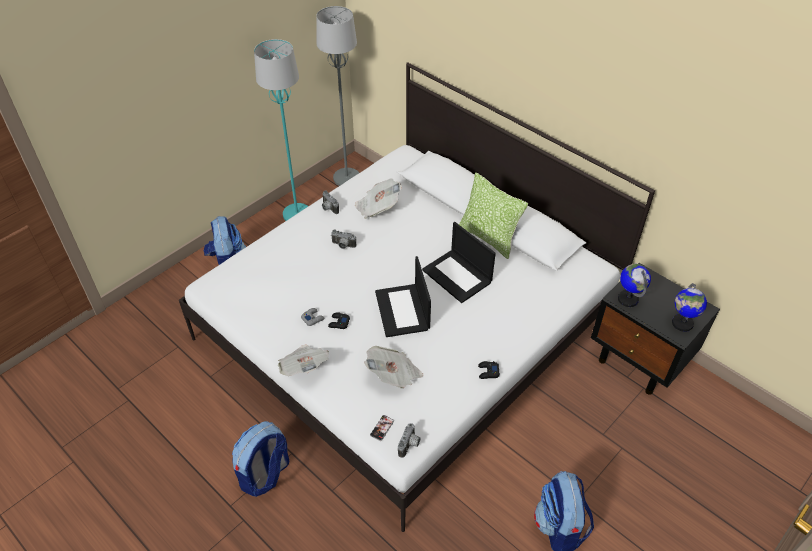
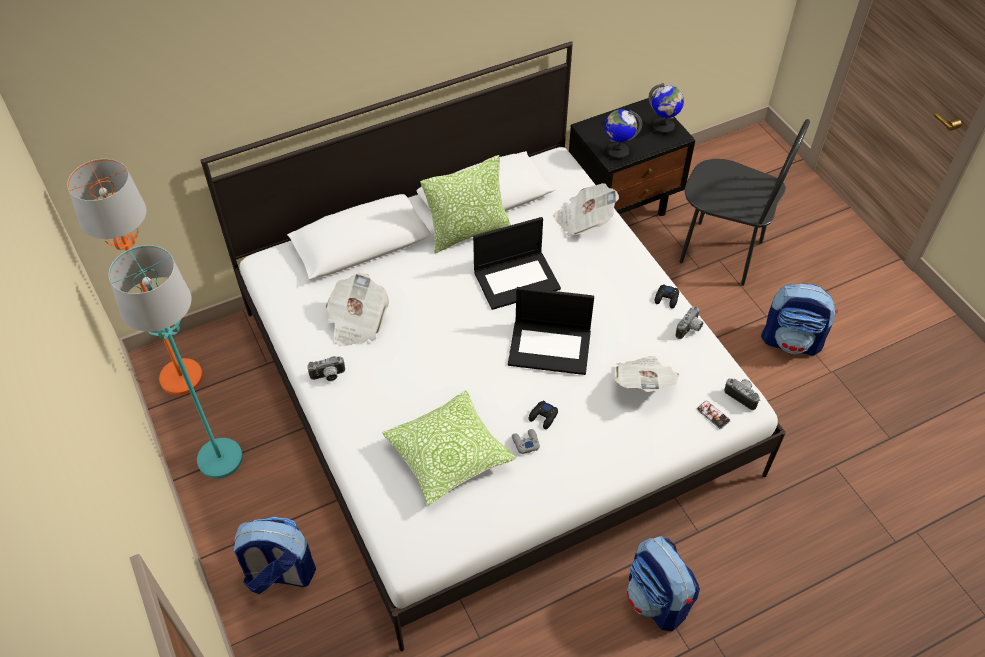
camera: 70 degrees left, 5 degrees up
newspaper [278,345,329,376] -> newspaper moved to [553,183,619,236]
grey floor lamp [316,6,359,186] -> orange floor lamp [67,159,203,395]
camera [331,229,356,249] -> camera moved to [675,306,703,339]
none -> pillow [382,390,516,506]
none -> black chair [680,119,810,286]

